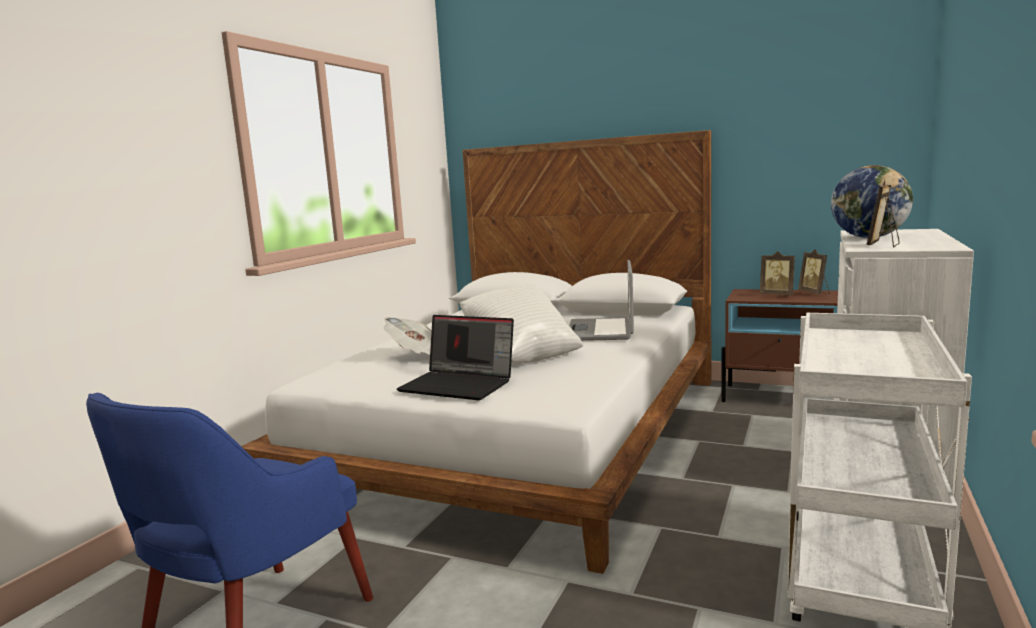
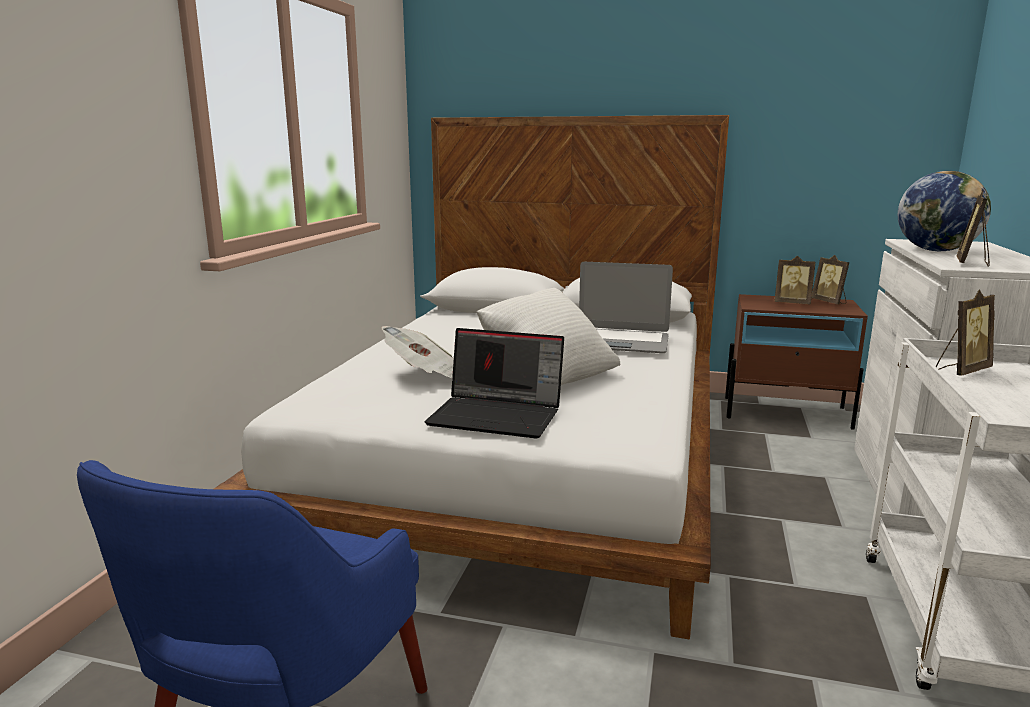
camera: 10 degrees left, 5 degrees up
laptop [569,260,634,341] -> laptop turned 75 degrees counterclockwise [579,262,673,353]
none -> picture frame [936,290,995,376]

